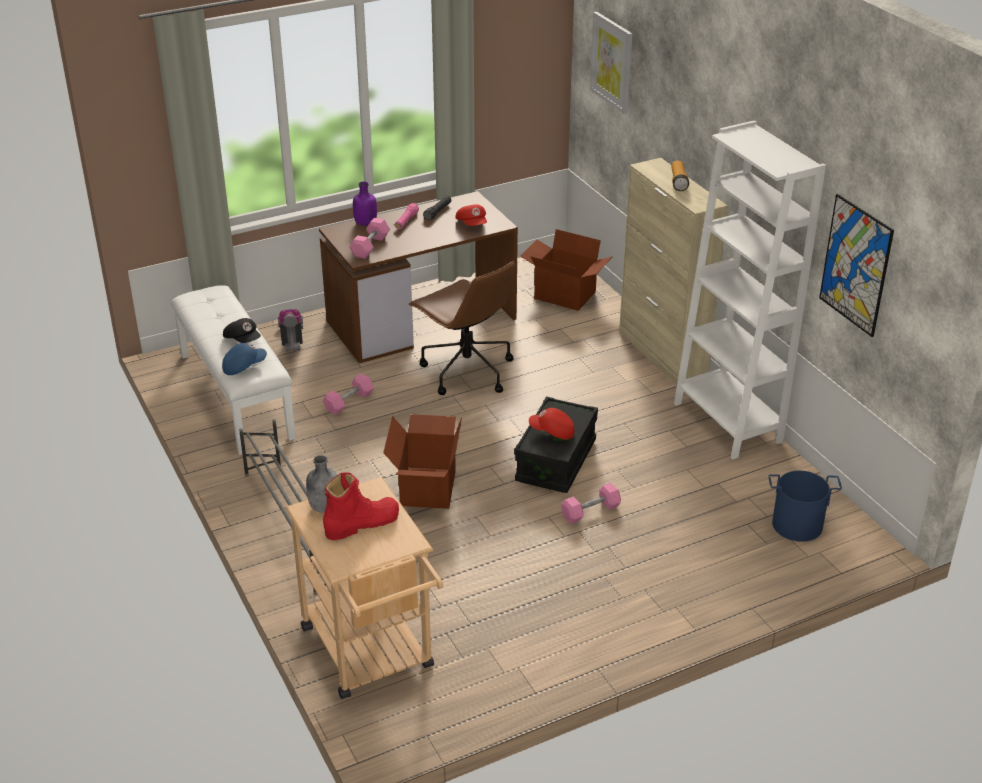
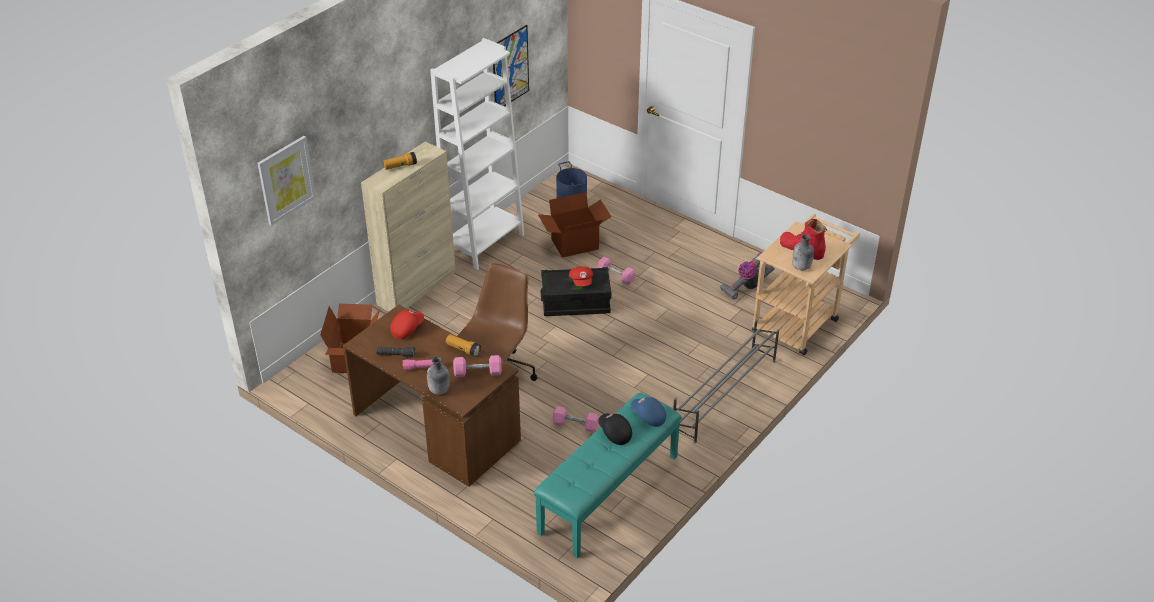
camera: 115 degrees left, 5 degrees up
white bench [171,286,296,455] -> turquoise bench [534,393,682,558]
black cap [223,318,261,343] -> black cap turned 60 degrees counterclockwise [598,414,632,445]
vacuum cleaner [278,309,303,351] -> vacuum cleaner moved to [720,252,775,300]
purple bottle [353,182,377,226] -> grey bottle [427,357,450,395]
cardboard box [383,414,462,509] -> cardboard box moved to [538,192,612,258]
none -> flashlight [446,334,481,357]

